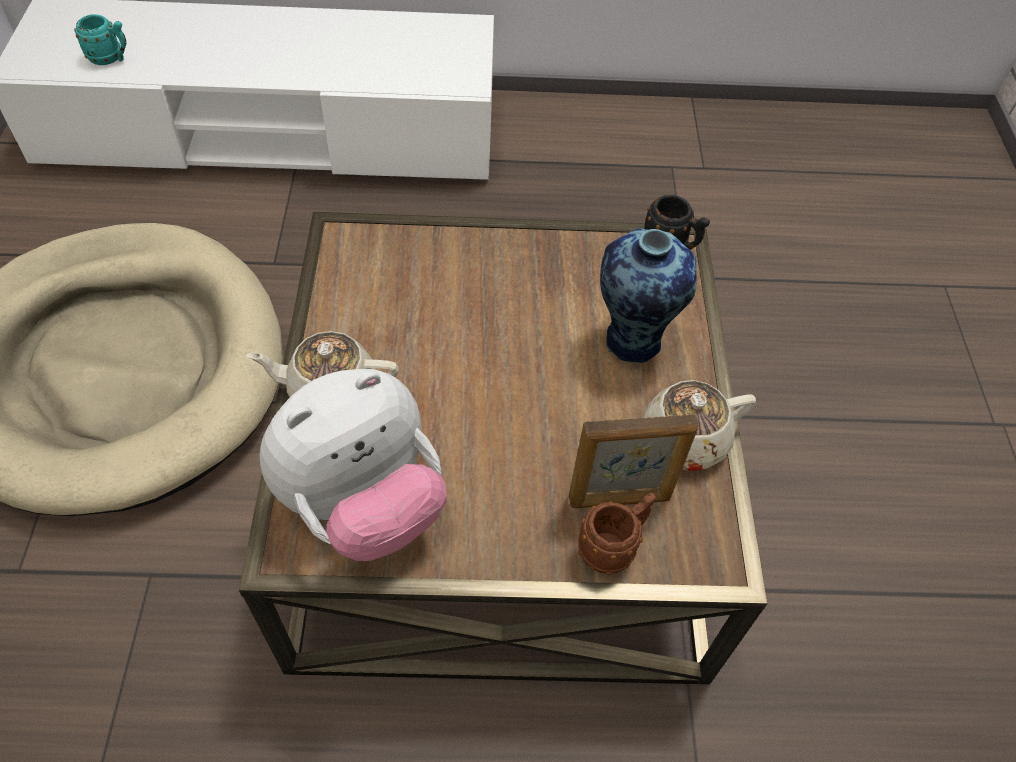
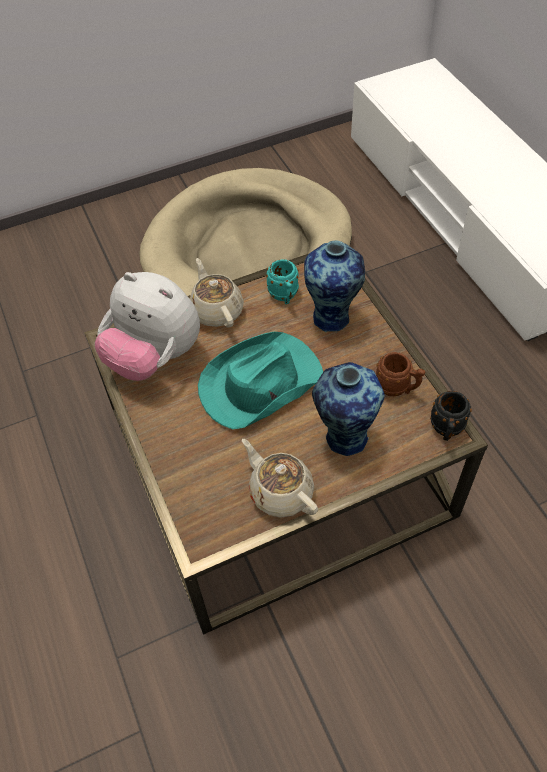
camera: 70 degrees right, 0 degrees up
turquoise mug [75,14,126,65] -> turquoise mug moved to [266,259,299,304]
picture frame [569,414,699,508] -> none
brown mug [578,493,656,575] -> brown mug moved to [376,352,425,396]
none -> turquoise hat [198,332,323,429]
none -> vase [304,240,365,333]

